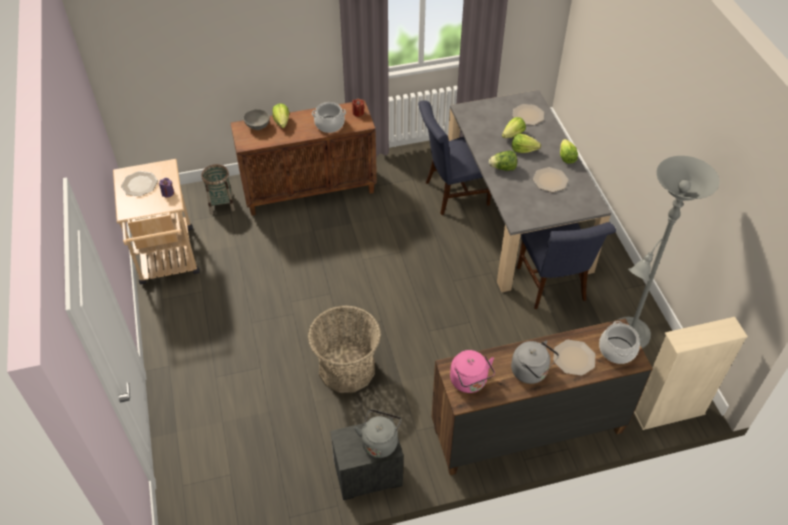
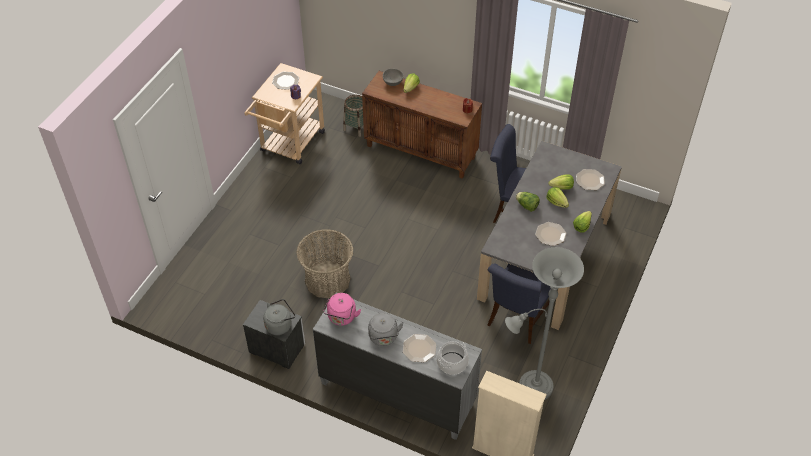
camera: 40 degrees right, 0 degrees up
cooking pot [312,102,346,133] -> none
brown dresser [432,318,653,475] -> grey dresser [313,293,482,440]

